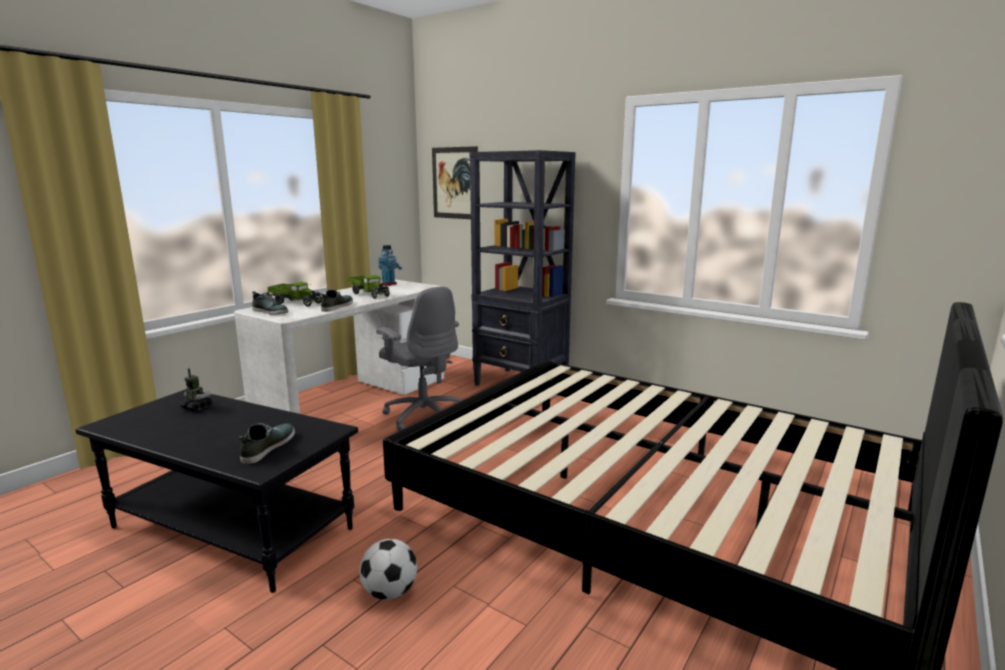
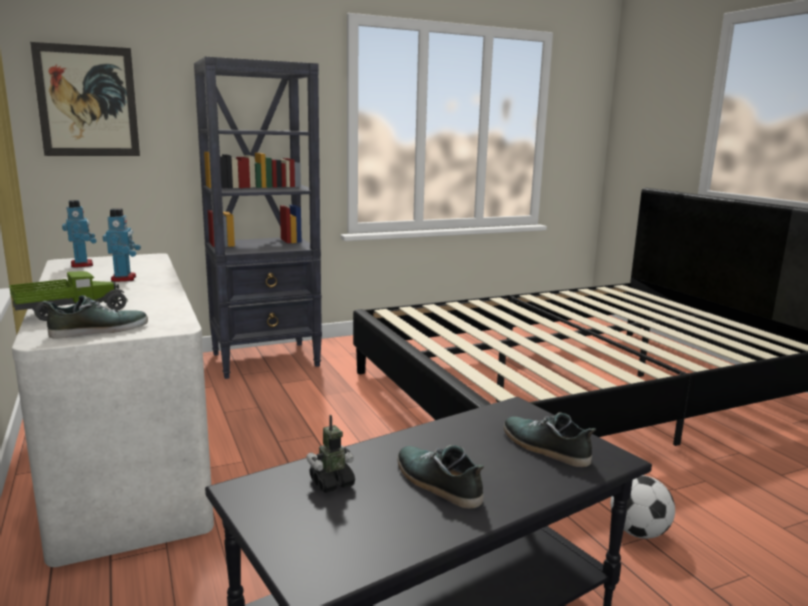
camera: 60 degrees left, 0 degrees up
shoe [321,289,353,312] -> shoe moved to [397,445,484,509]
toy truck [348,275,390,299] -> toy robot [103,208,141,282]
grey office chair [376,287,462,431] -> none

